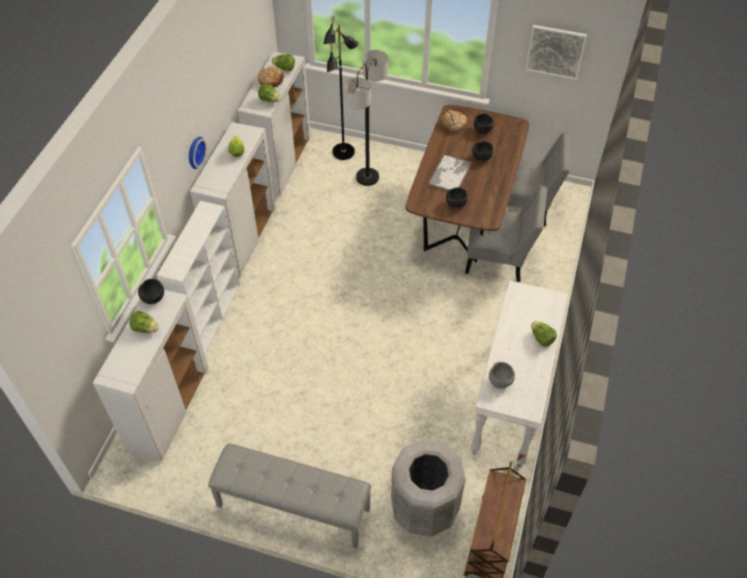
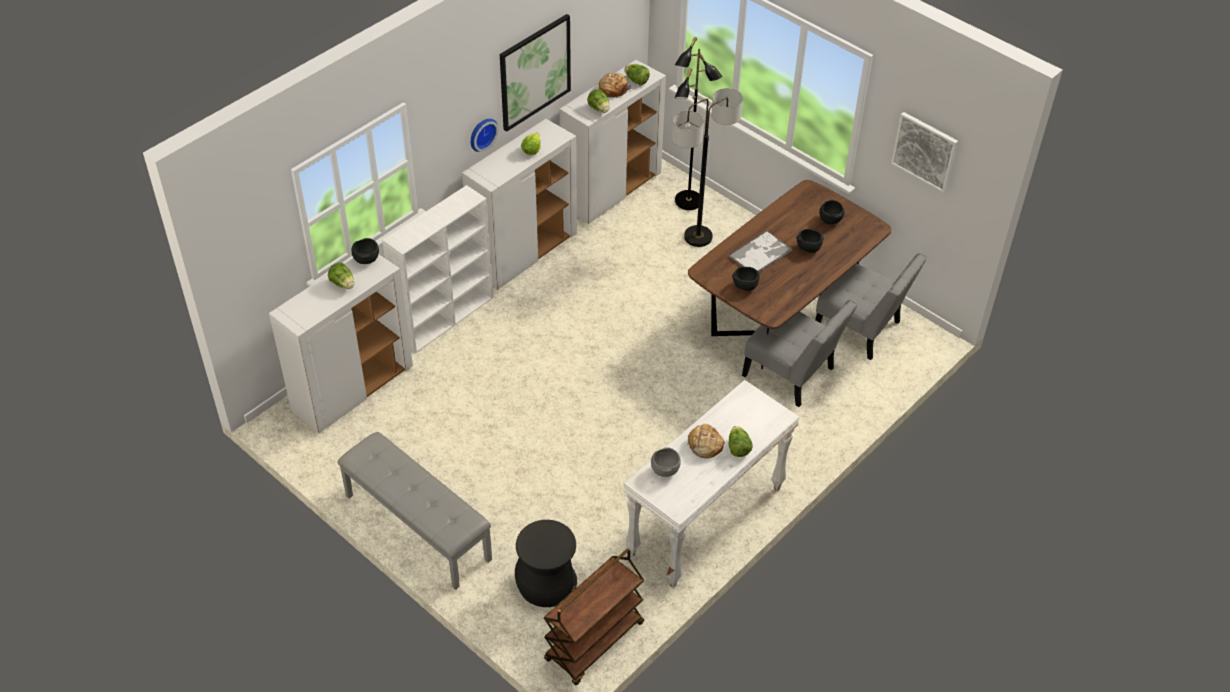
camera: 25 degrees right, 5 degrees down
grey trash can [391,440,466,537] -> black stool [515,520,577,607]
bread [442,110,467,132] -> bread moved to [688,424,725,459]
none -> picture [500,14,571,132]

